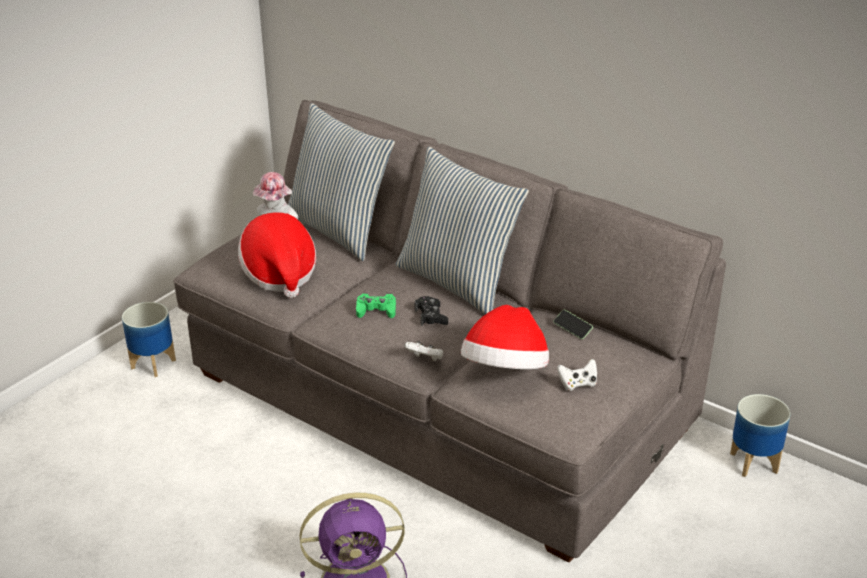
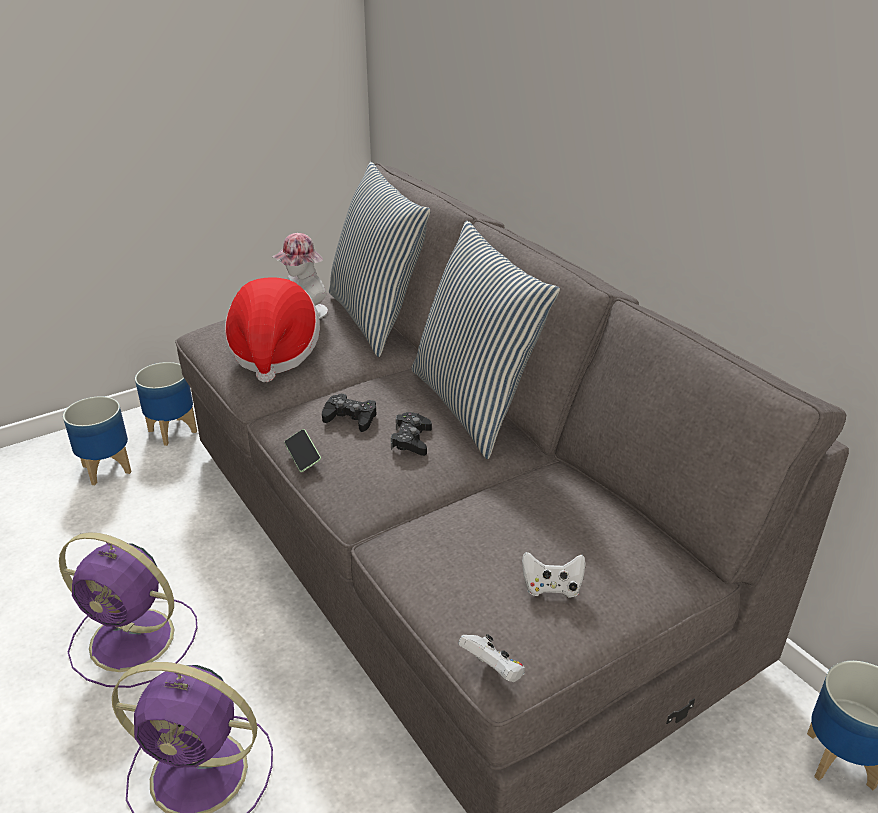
camera: 20 degrees right, 0 degrees up
green game controller [356,293,396,318] -> black game controller [322,393,376,432]
white game controller [404,341,443,361] -> white game controller moved to [458,634,525,682]
hat [461,305,549,369] -> none
phone [553,310,593,339] -> phone moved to [284,429,321,472]
none -> purple fan [59,532,198,688]
none -> planter [63,396,132,485]

